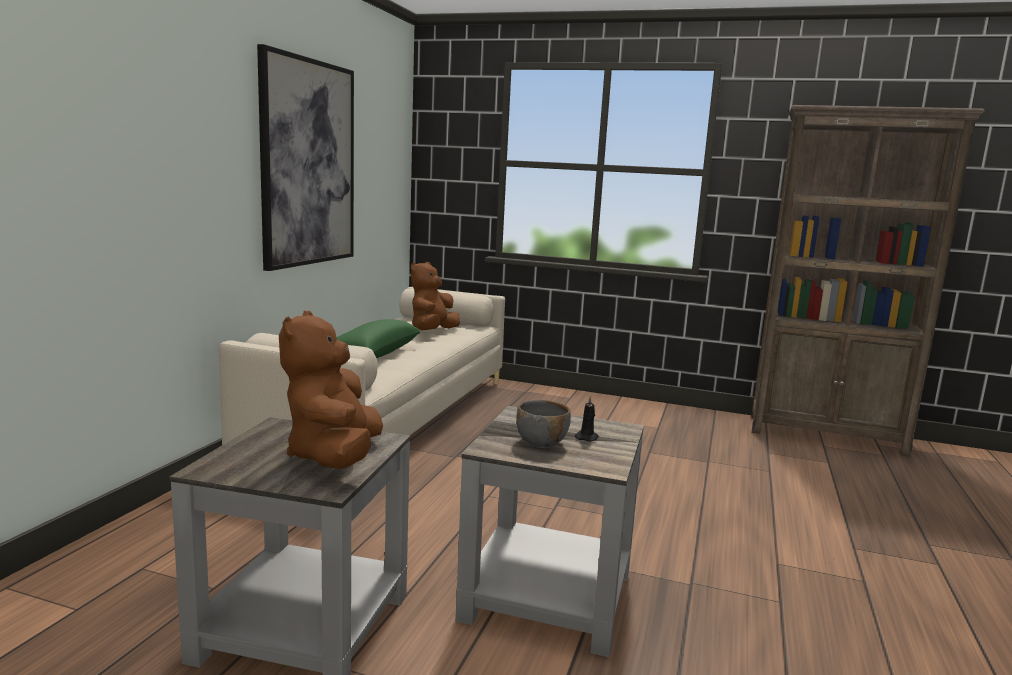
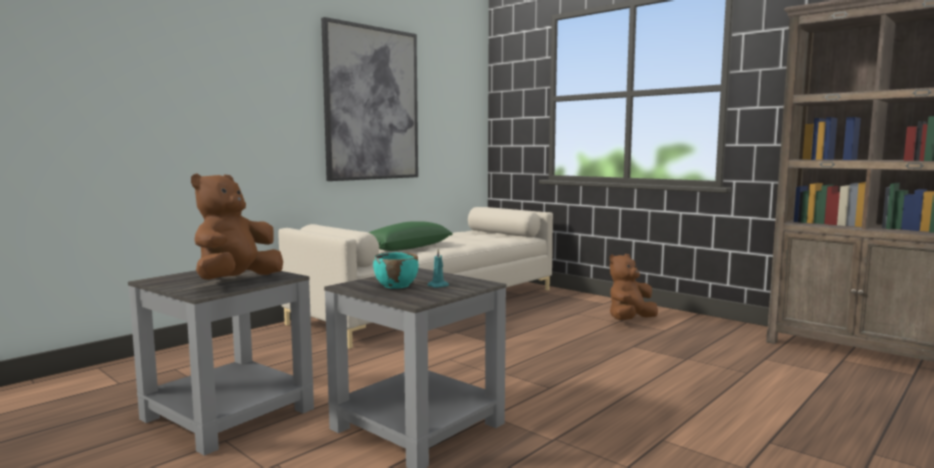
camera: 25 degrees right, 5 degrees down
brown plush toy [411,262,460,330] -> brown plush toy moved to [609,254,658,320]
grey bowl [516,400,571,448] -> turquoise bowl [373,252,418,289]
black candle [575,395,598,442] -> turquoise candle [428,249,449,288]

